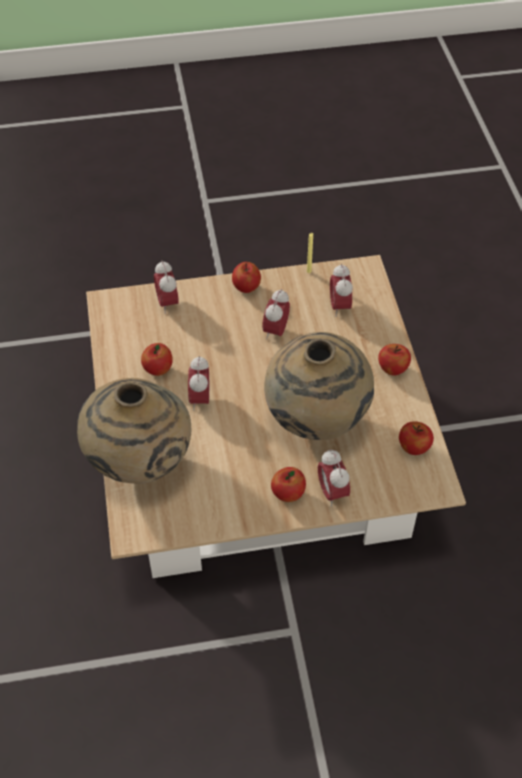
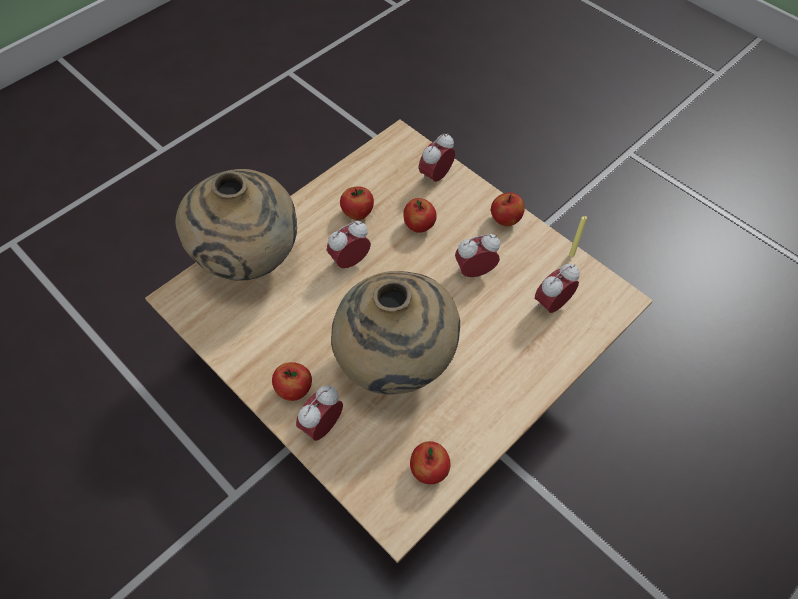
camera: 55 degrees right, 5 degrees up
apple [378,344,411,376] -> apple moved to [403,198,437,233]

